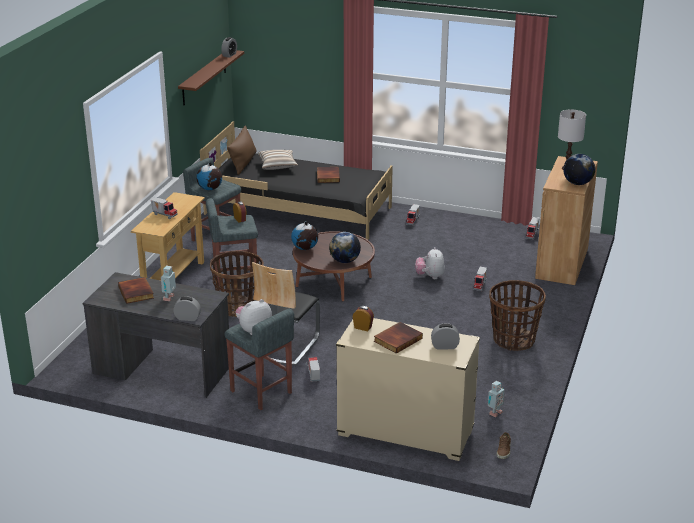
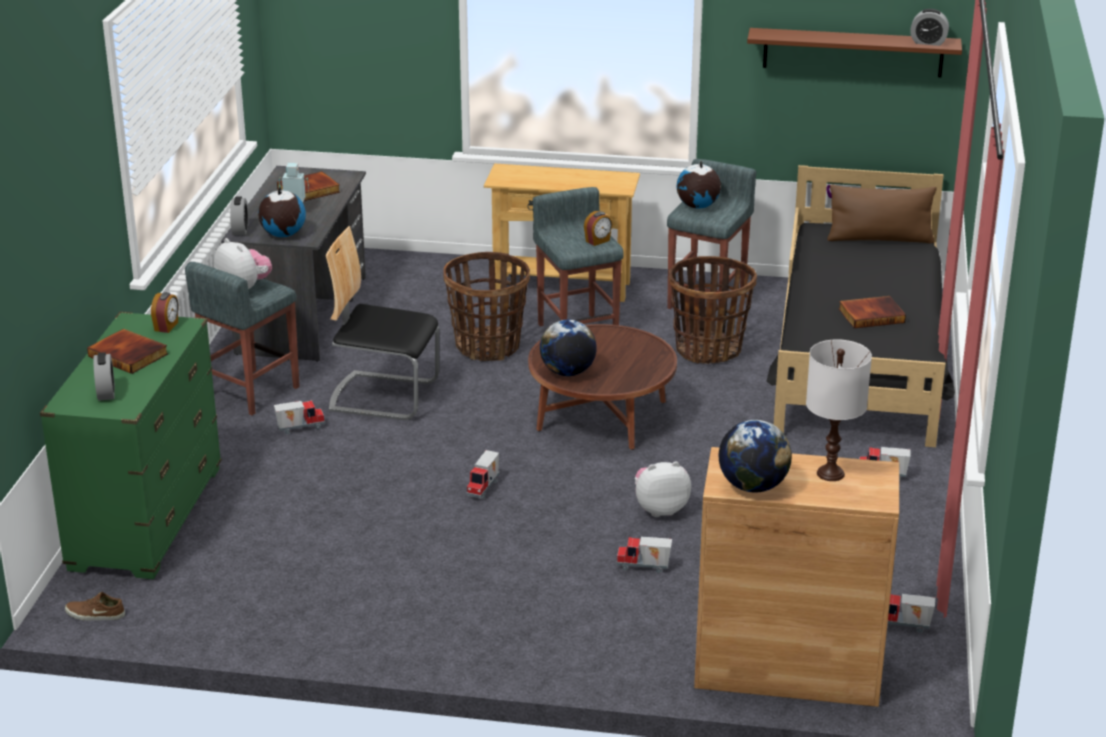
camera: 80 degrees right, 0 degrees up
toy truck [151,197,178,219] -> toy truck moved to [467,450,499,499]
pillow [257,150,298,170] -> none
globe [291,221,318,250] -> globe moved to [258,187,306,237]
beige dresser [336,318,480,461] -> green dresser [40,312,221,579]
toy robot [488,381,505,418] -> none
basket [489,280,546,351] -> basket moved to [669,256,757,364]

